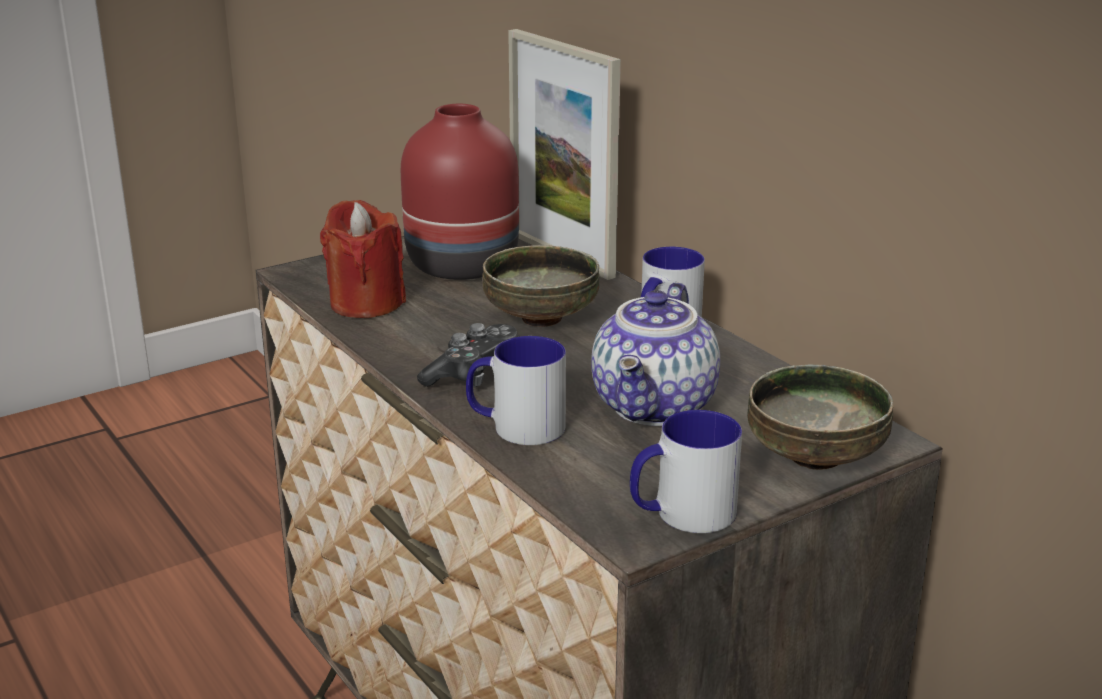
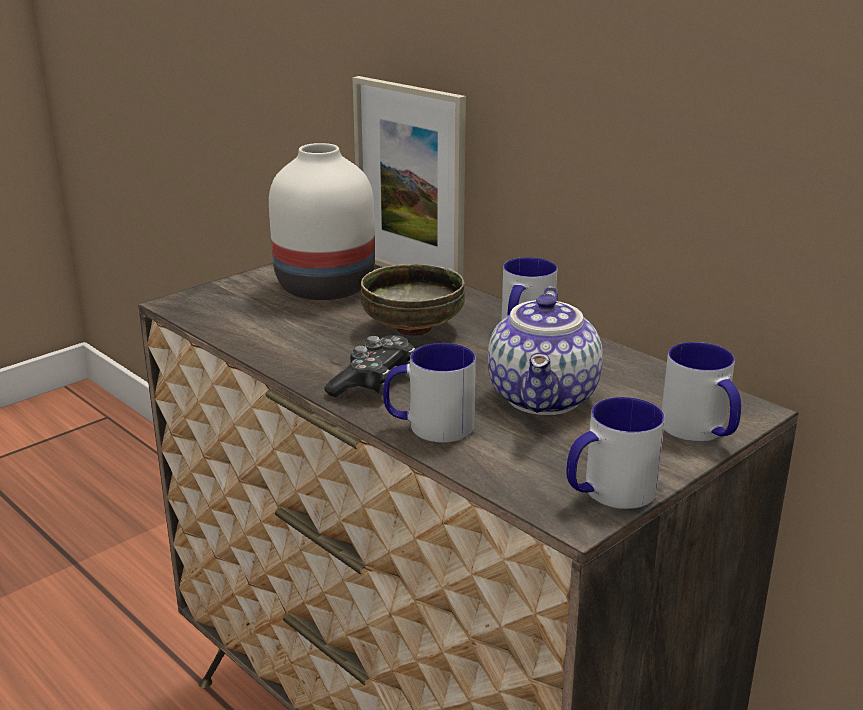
camera: 10 degrees left, 0 degrees up
red candle [320,200,406,318] -> none
red vase [401,104,519,280] -> white vase [269,143,375,300]
bowl [747,364,894,470] -> mug [662,342,741,442]

